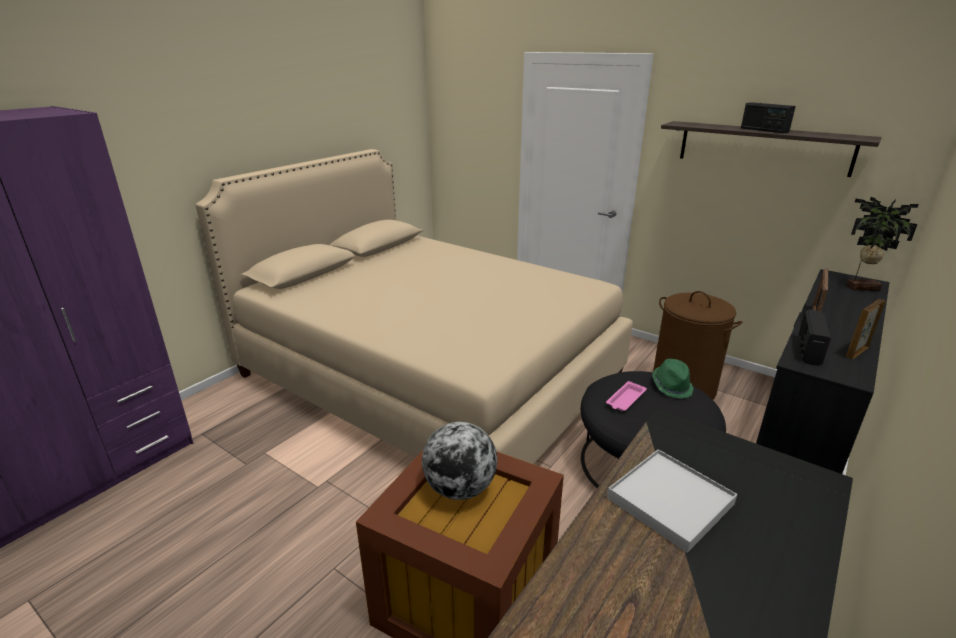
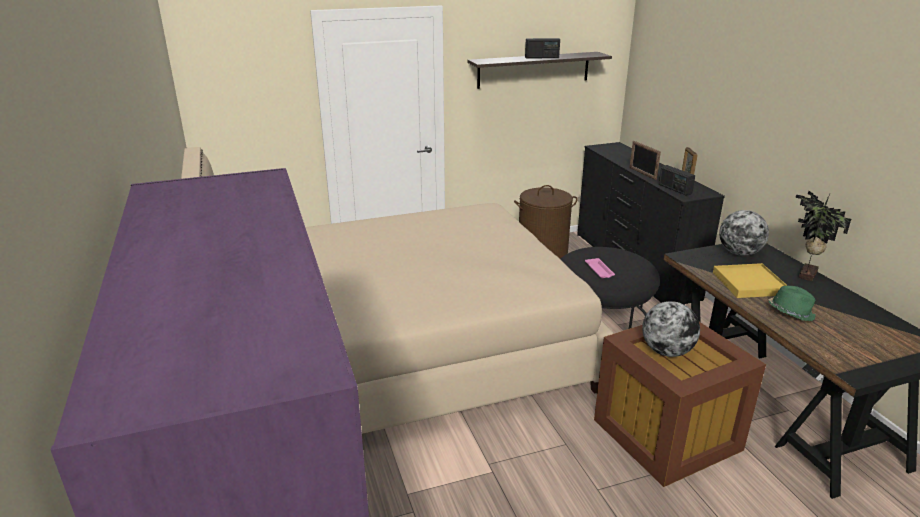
camera: 55 degrees left, 0 degrees up
white tray [607,449,737,553] -> yellow tray [713,263,788,298]
green hat [652,359,694,399] -> green hat moved to [769,286,816,321]
potted plant [846,197,919,291] -> potted plant moved to [795,191,851,281]
none -> globe [719,210,769,256]

